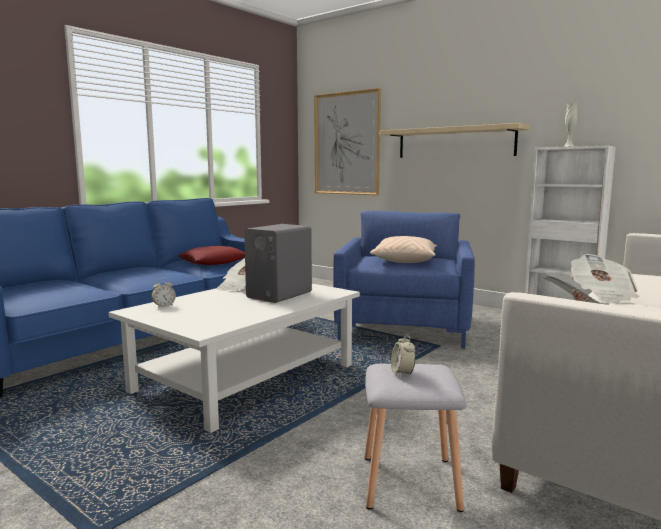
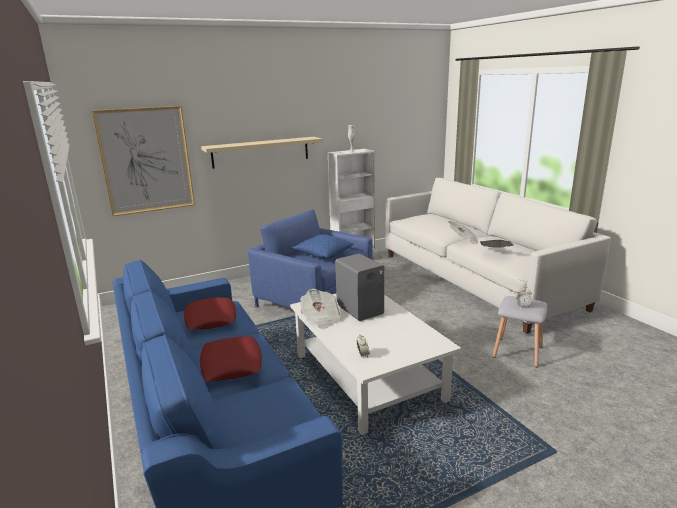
camera: 65 degrees left, 10 degrees up
beige pillow [370,236,437,263] -> blue pillow [292,234,353,258]
none -> red pillow [200,337,262,382]

